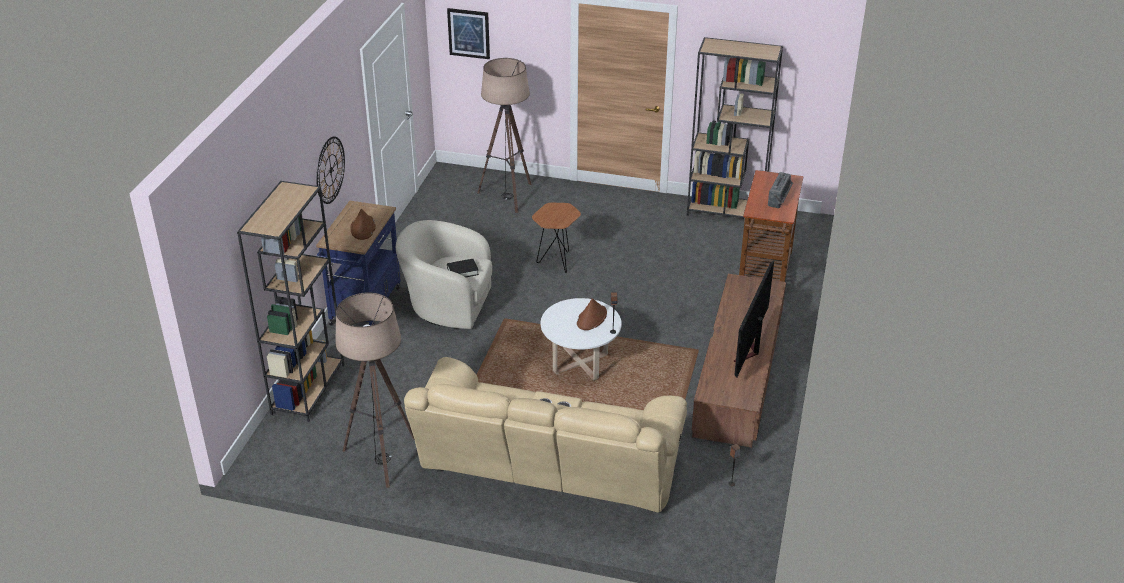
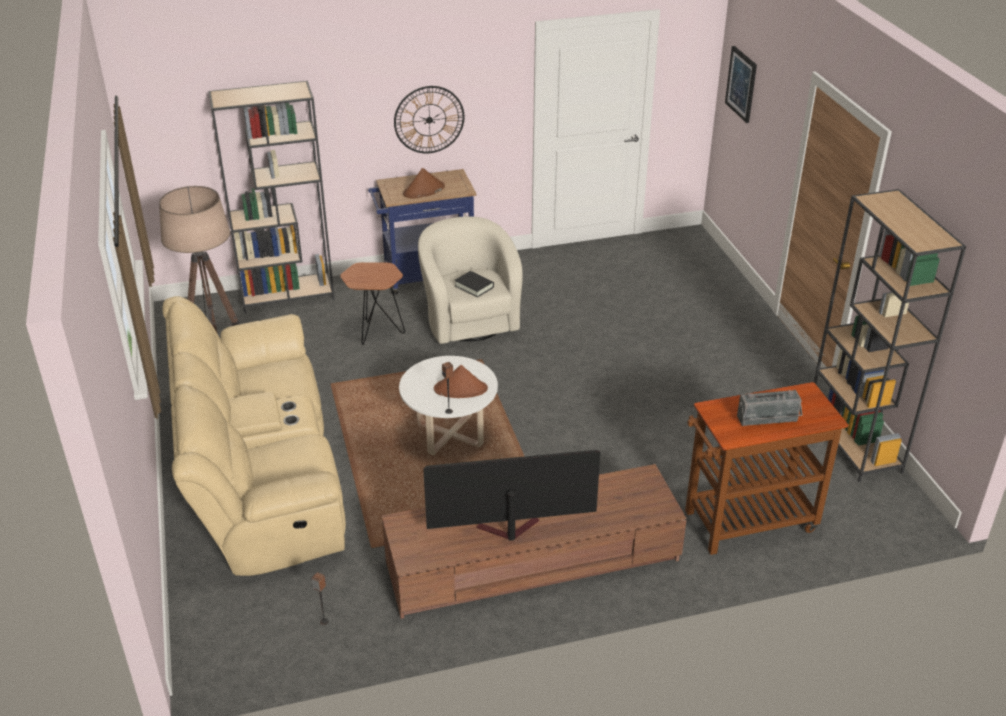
camera: 60 degrees right, 0 degrees up
floor lamp [477,58,532,213] -> none
brown side table [532,203,581,273] -> brown side table moved to [340,262,405,345]

